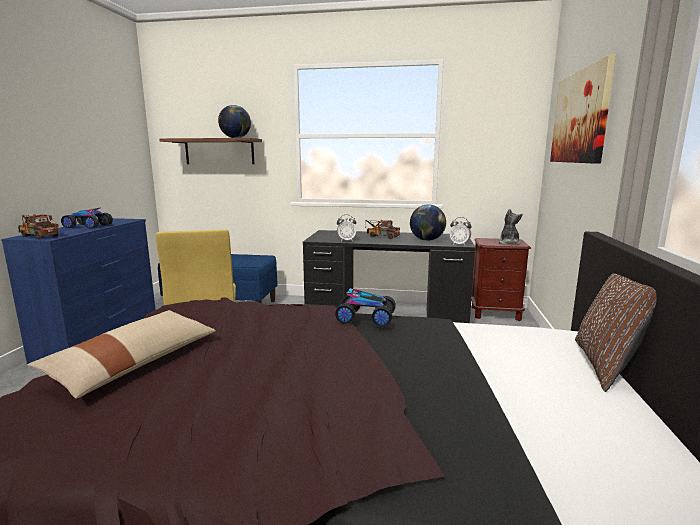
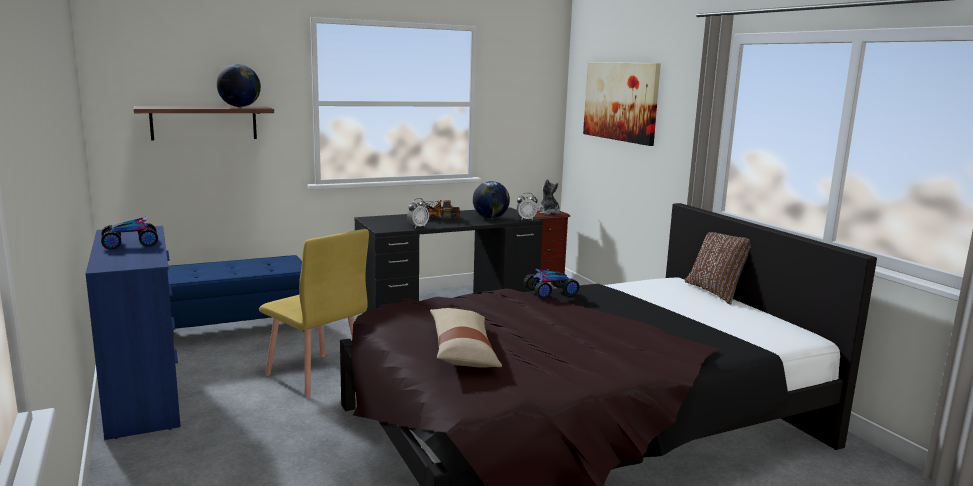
camera: 35 degrees left, 0 degrees up
toy truck [18,214,59,239] -> none

